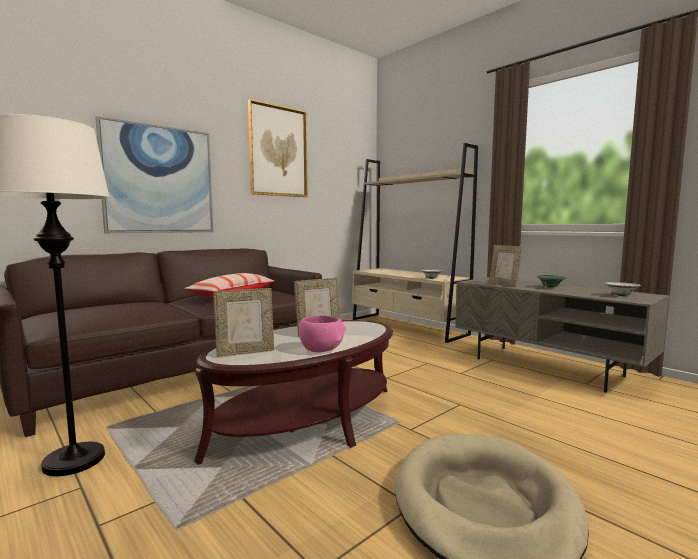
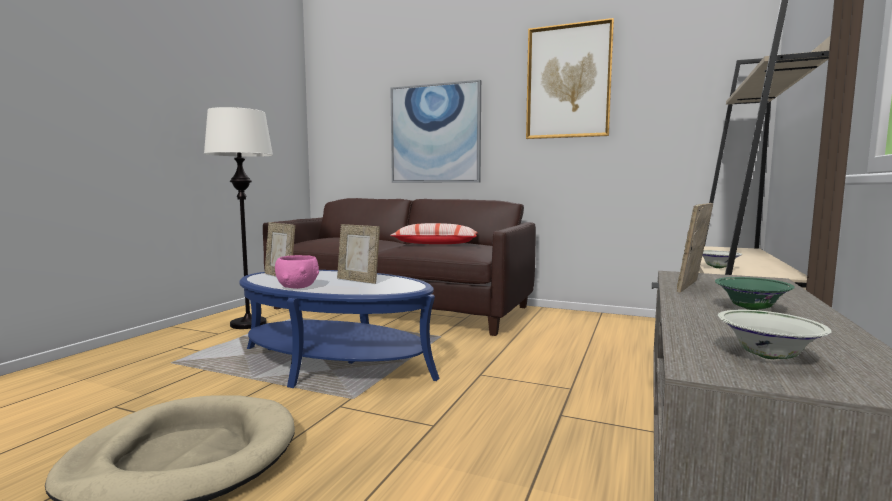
camera: 65 degrees right, 0 degrees up
brown coffee table [194,320,393,465] -> blue coffee table [239,270,439,388]

